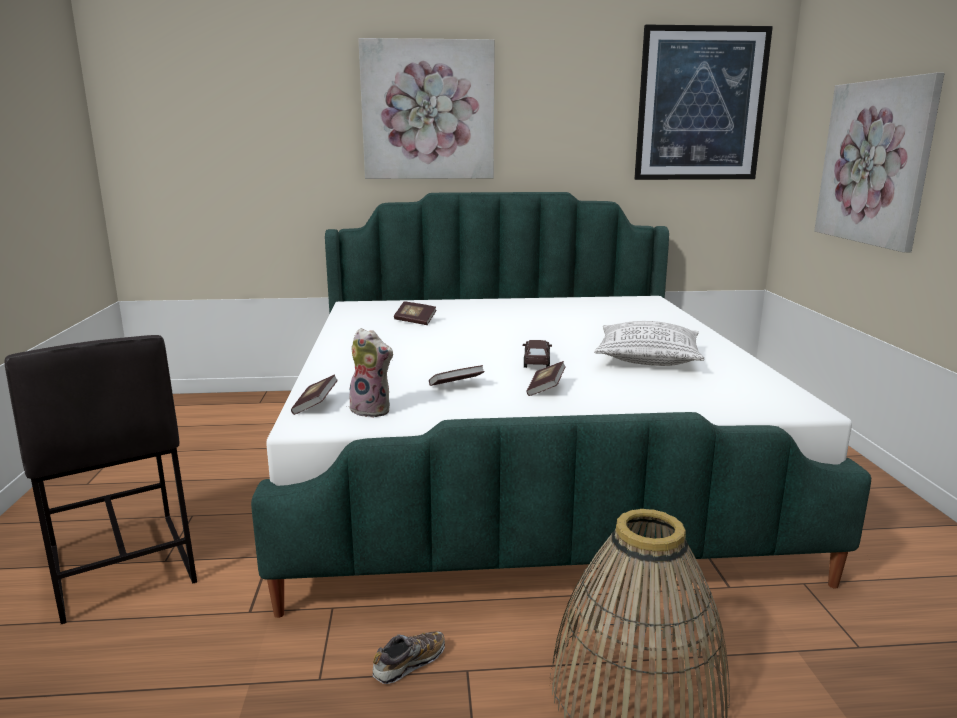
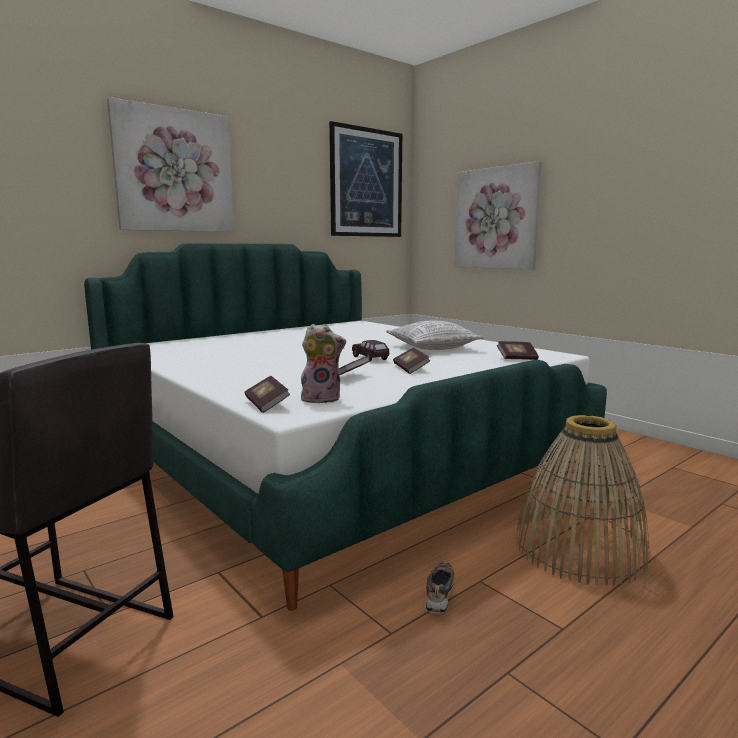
camera: 35 degrees left, 5 degrees down
book [394,301,436,325] -> book moved to [497,341,539,360]

